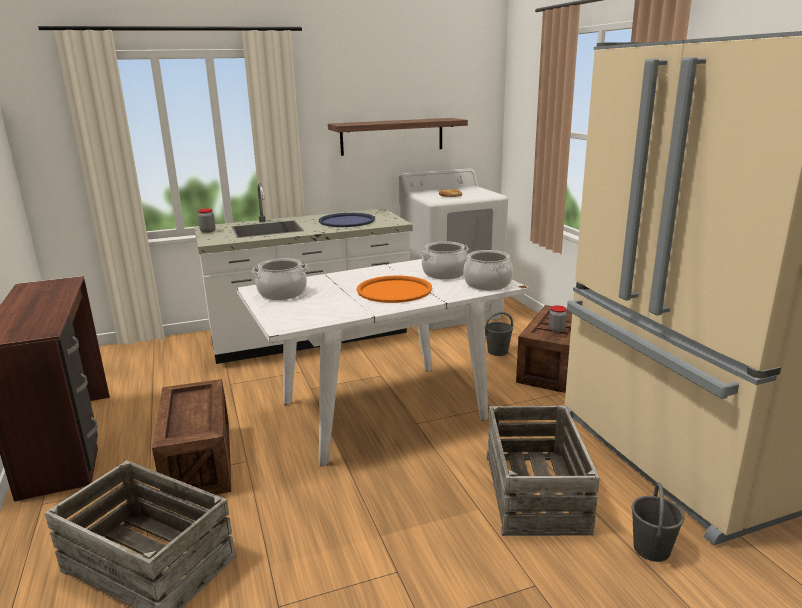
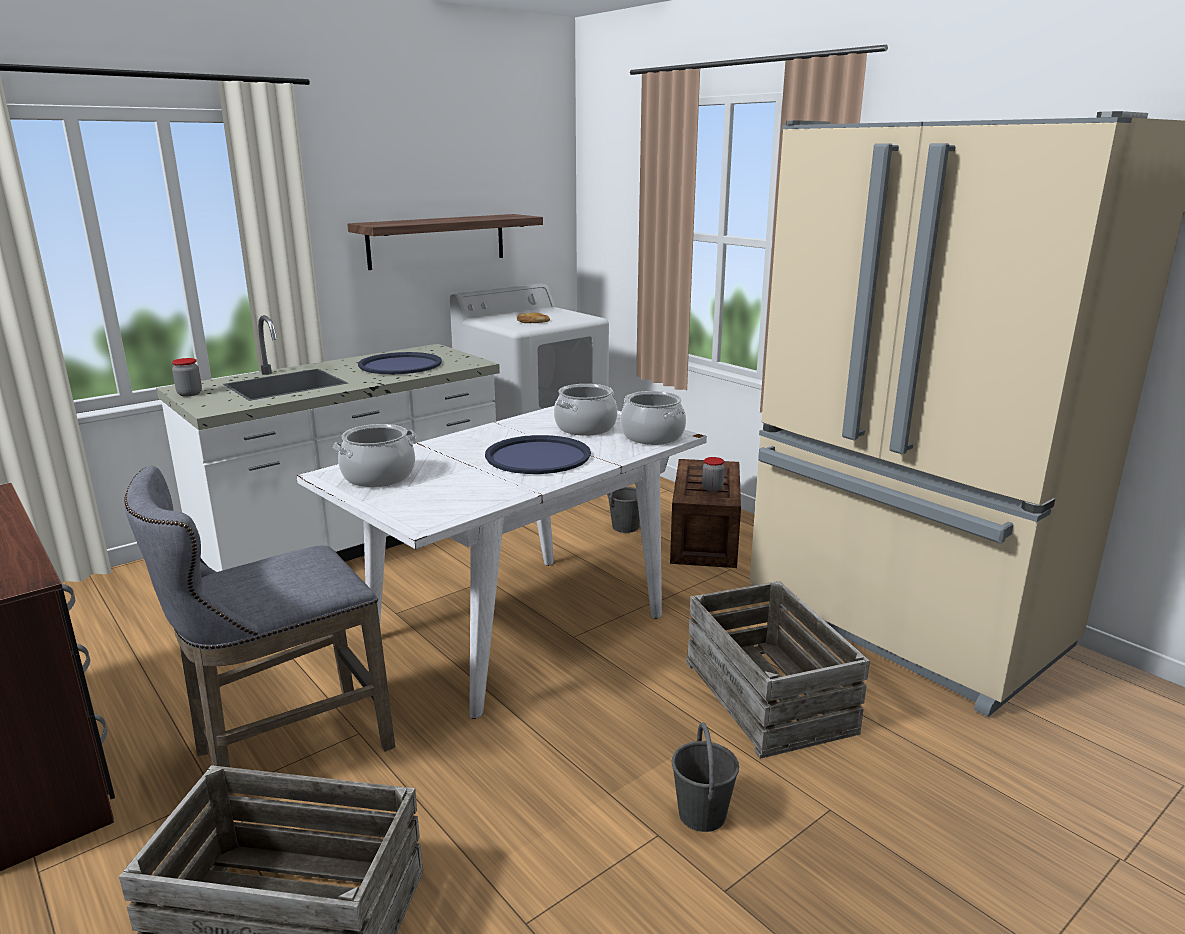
camera: 20 degrees left, 0 degrees up
crate [152,379,231,500] -> grey stool [125,466,395,796]
orange tray [357,276,432,303] -> blue tray [485,435,591,474]
grey bucket [632,482,684,562] -> grey bucket moved to [672,722,739,832]

